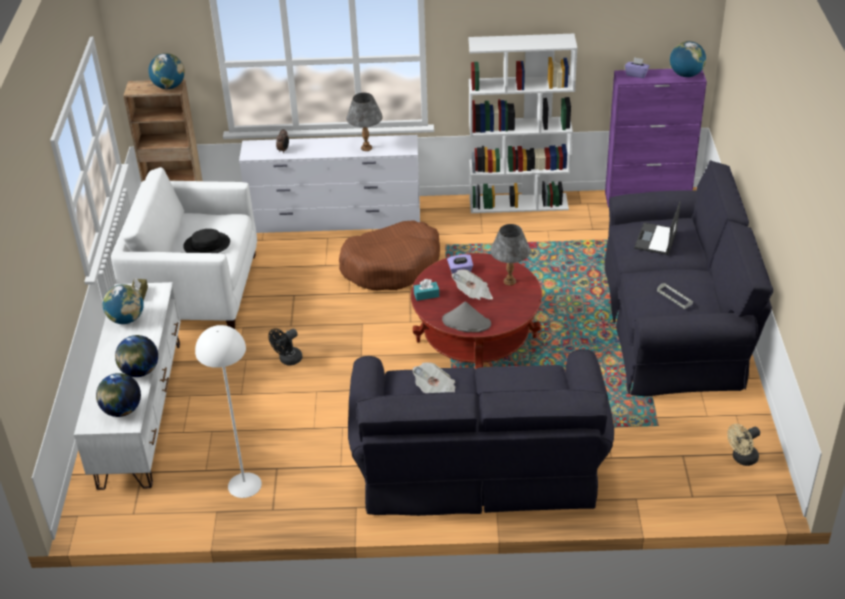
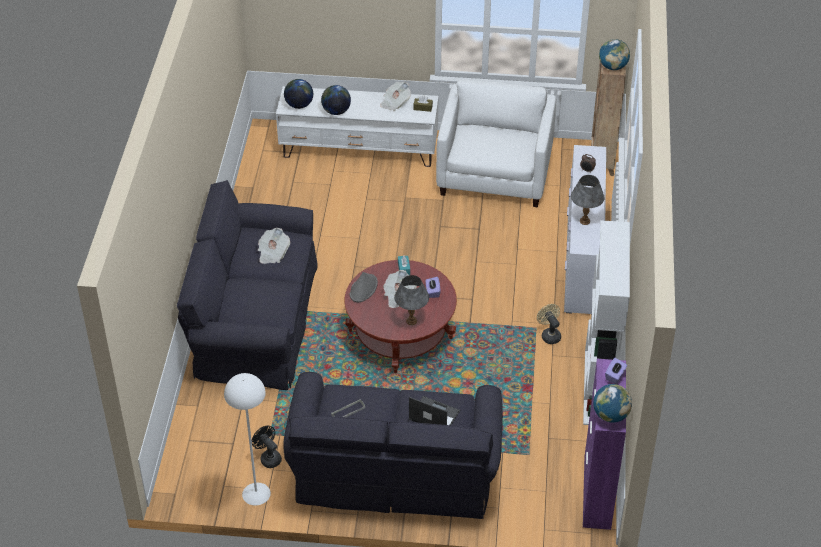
camera: 95 degrees right, 5 degrees up
globe [103,284,144,324] -> newspaper [380,82,411,111]
black hat [183,229,230,253] -> none
white floor lamp [195,325,262,498] -> white floor lamp moved to [224,373,271,506]
black fan [268,328,303,365] -> black fan moved to [252,426,282,468]
brown dog bed [339,220,440,290] -> none
beige fan [727,424,760,466] -> beige fan moved to [537,304,561,344]

